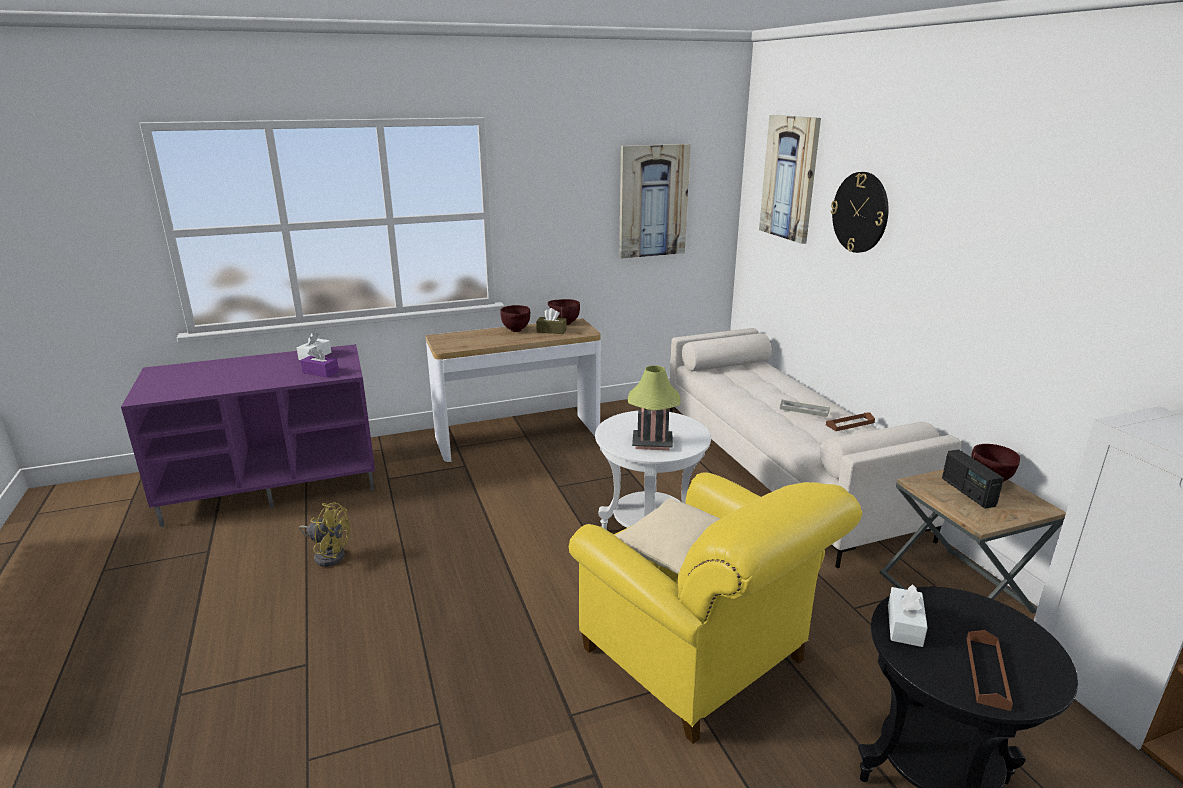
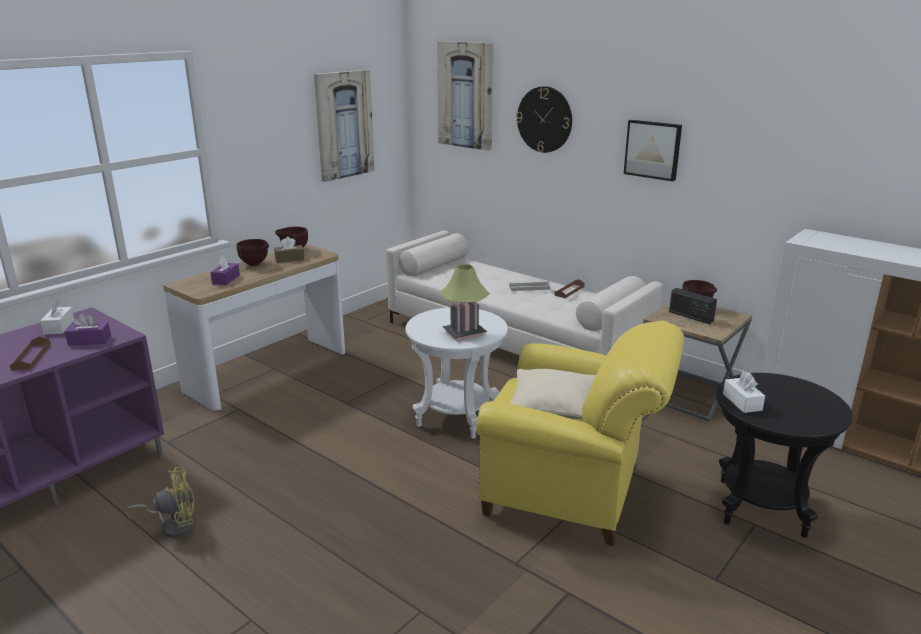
camera: 30 degrees left, 0 degrees up
brown tray [967,630,1013,711] -> brown tray moved to [10,336,51,371]
none -> purple tissue box [210,256,240,285]
none -> picture [624,120,682,181]

